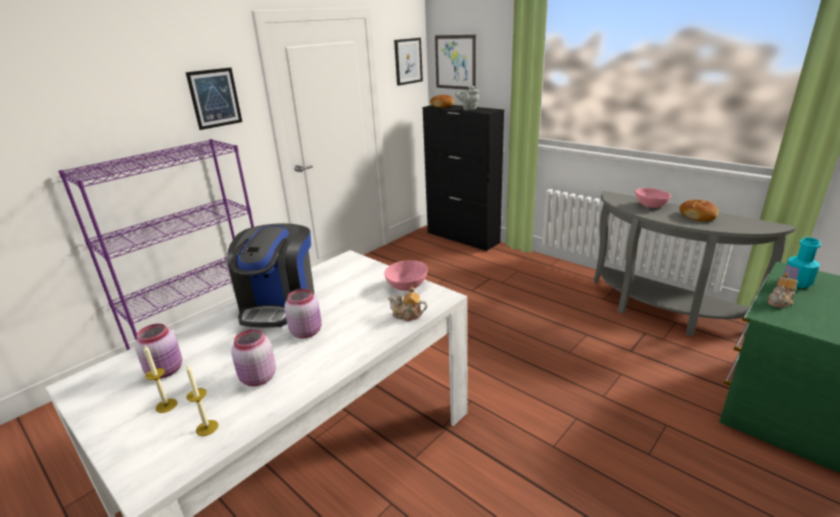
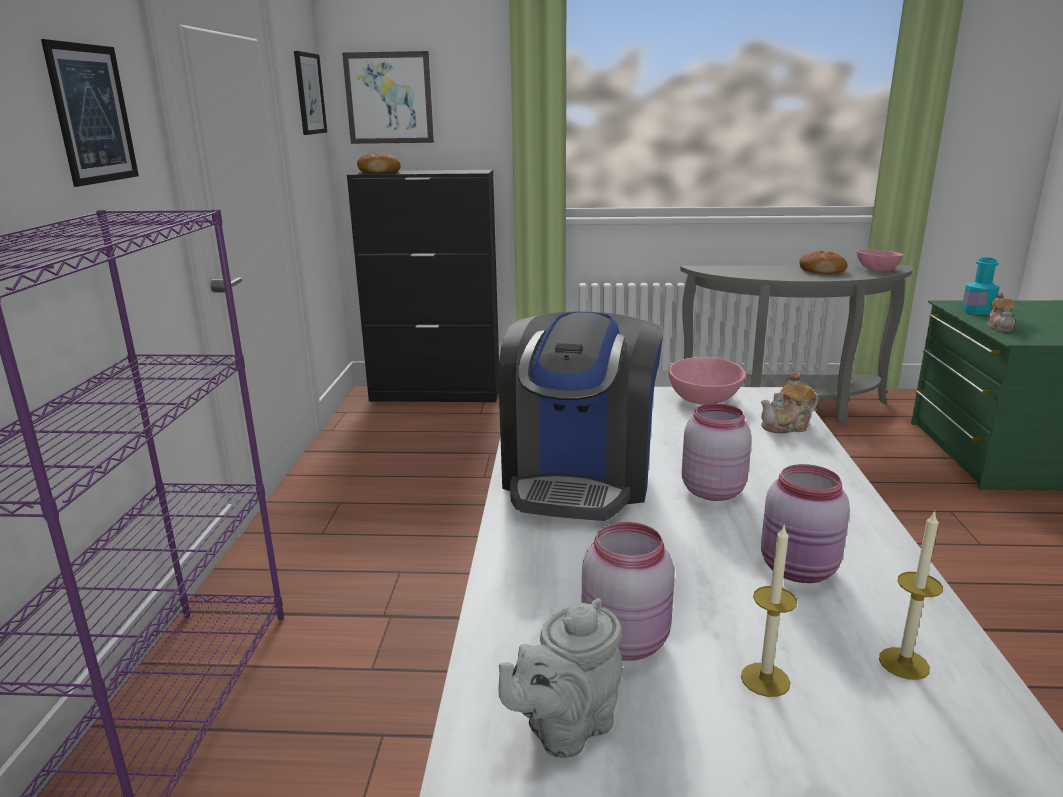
camera: 40 degrees left, 5 degrees down
coffee machine [227,223,314,327] -> coffee machine turned 45 degrees clockwise [499,311,663,521]
grey teapot [455,86,479,110] -> grey teapot moved to [498,598,623,758]
pink bowl [635,188,671,208] -> pink bowl moved to [857,249,904,271]

